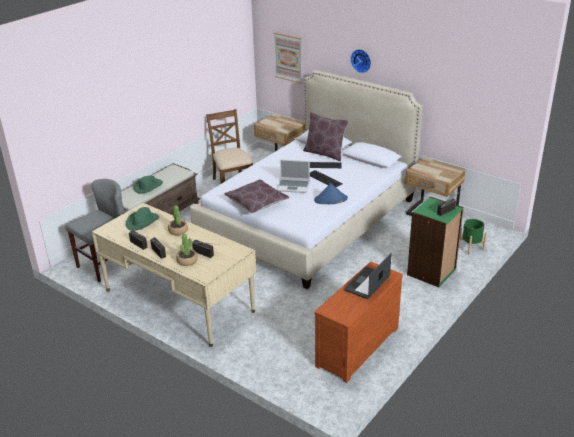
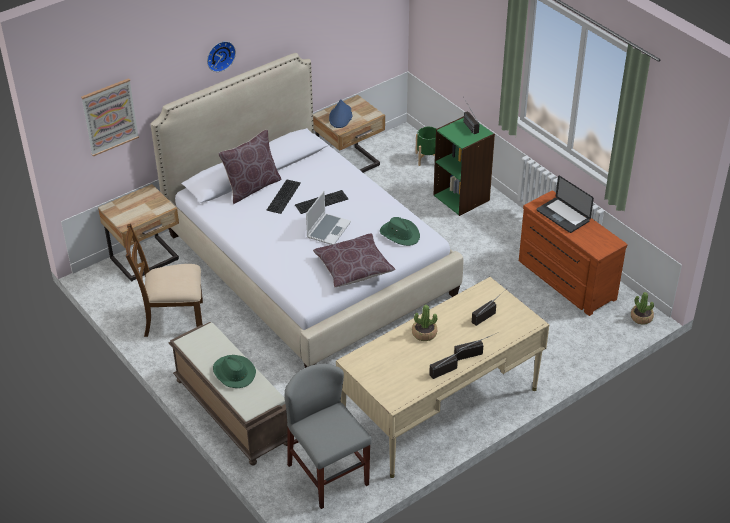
camera: 75 degrees left, 10 degrees up
green hat [126,207,159,231] -> green hat moved to [380,217,420,246]
potted plant [176,234,198,266] -> potted plant moved to [631,292,654,325]
blue hat [314,183,348,204] -> blue hat moved to [329,99,352,128]

